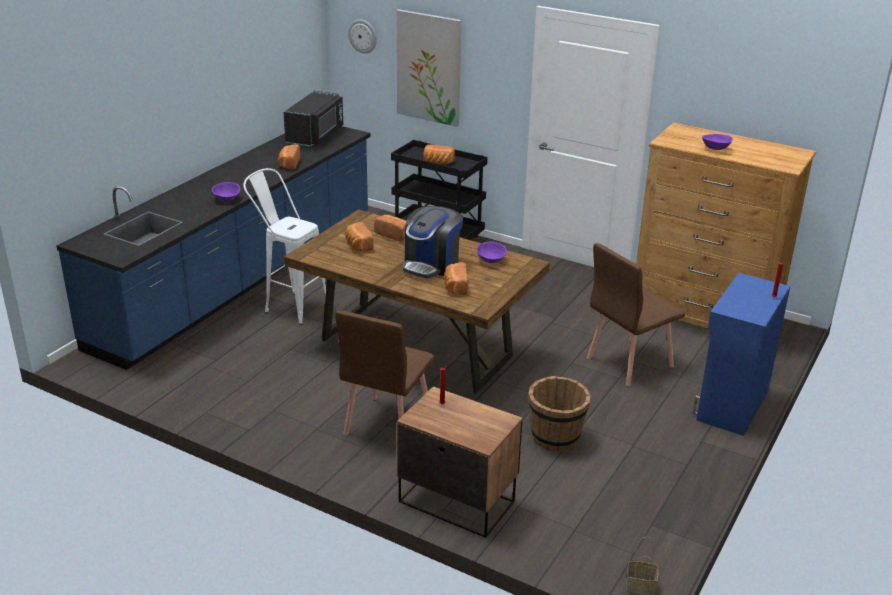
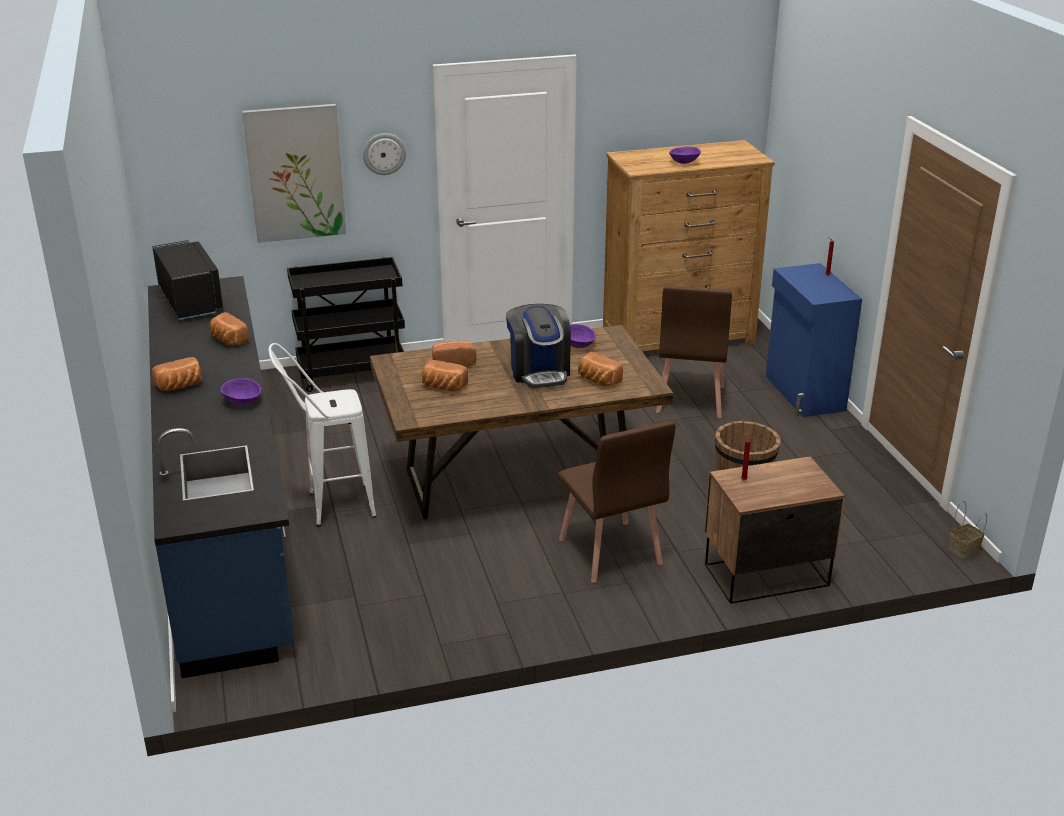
camera: 45 degrees left, 0 degrees up
wall clock [348,19,377,53] -> wall clock moved to [363,133,406,175]
bread [424,144,455,164] -> bread moved to [152,357,202,392]

